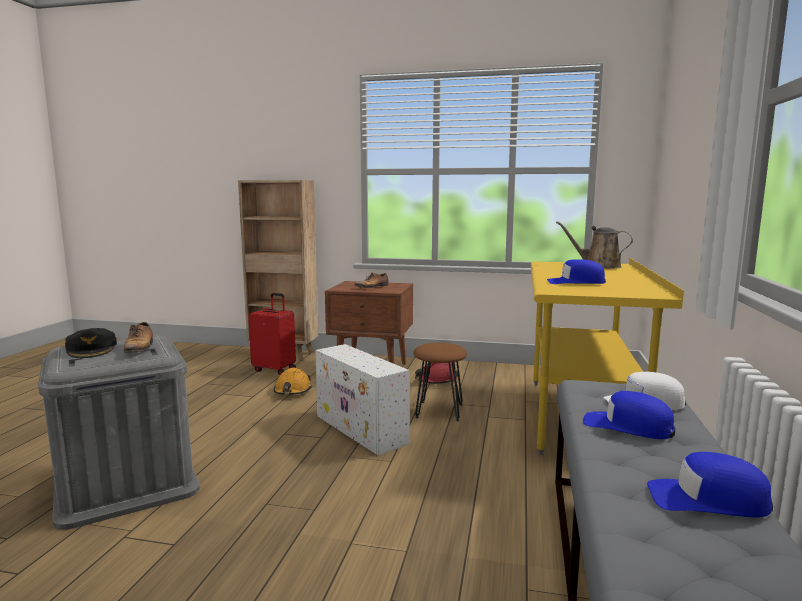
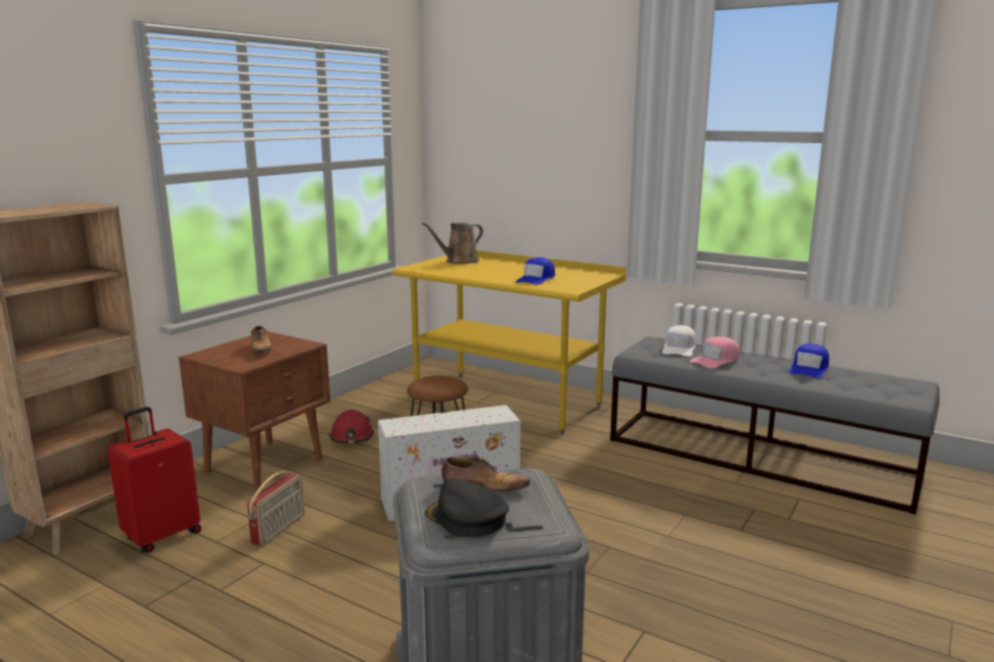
camera: 70 degrees left, 5 degrees up
black cap [65,328,117,358] -> black cap turned 135 degrees counterclockwise [425,478,509,537]
orange hard hat [274,368,312,395] -> radio [247,471,305,546]
blue cap [583,391,675,439] -> pink cap [690,336,739,368]

